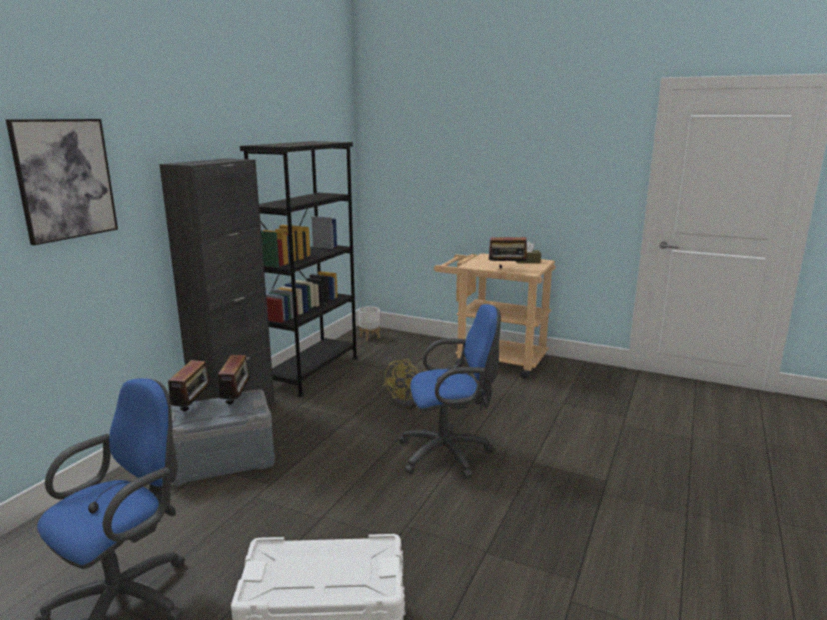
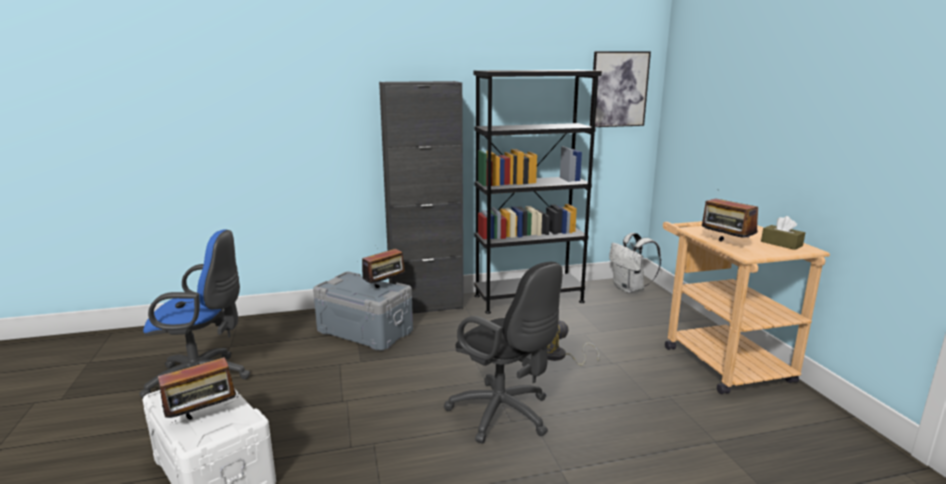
camera: 50 degrees right, 0 degrees up
picture [6,119,118,245] -> picture moved to [590,51,651,127]
radio [168,360,210,413] -> radio moved to [158,357,240,422]
white planter [358,306,380,341] -> white backpack [609,233,661,293]
blue office chair [398,304,501,479] -> black office chair [444,262,563,444]

